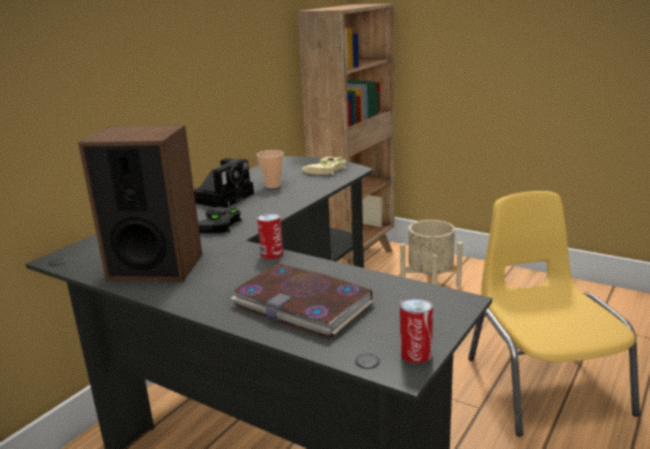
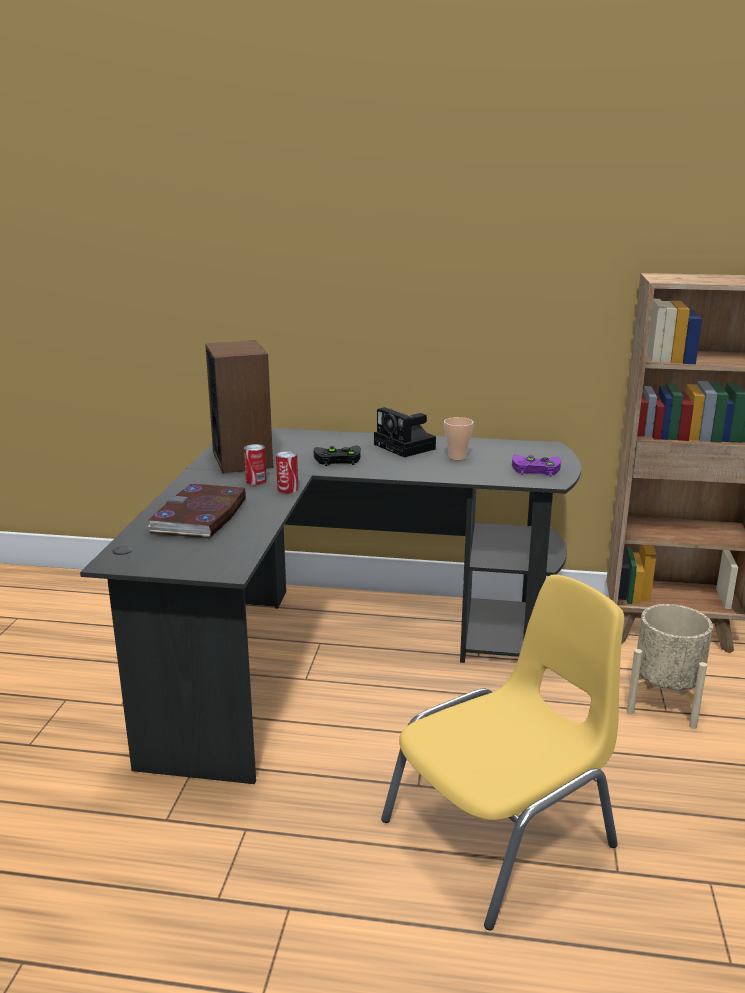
camera: 65 degrees right, 0 degrees up
camera [194,158,254,208] -> camera turned 45 degrees clockwise [374,407,436,457]
beige game controller [302,157,346,175] -> purple game controller [512,455,561,476]
can [400,297,433,363] -> can moved to [244,444,267,485]

